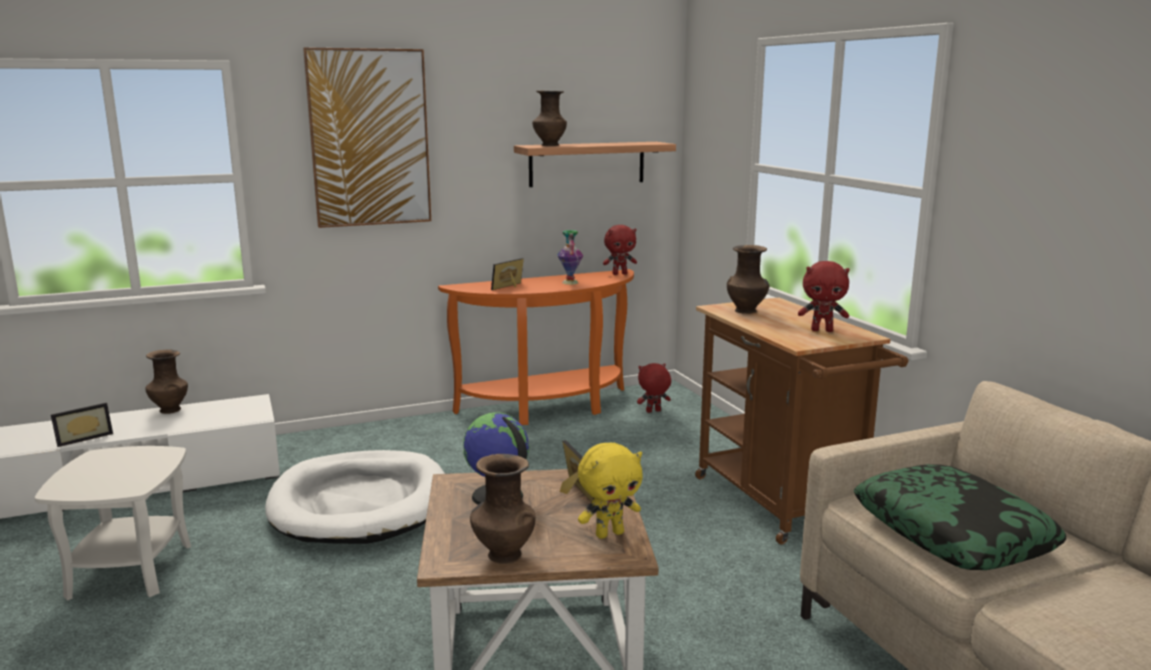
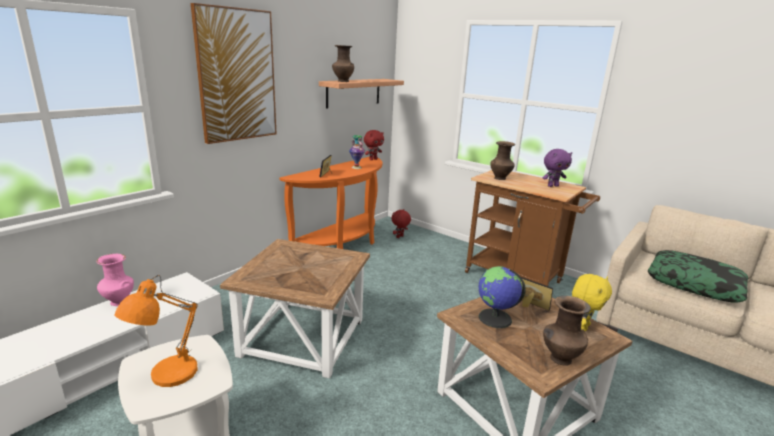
camera: 30 degrees left, 5 degrees up
picture frame [51,403,113,447] -> none
brown vase [145,349,188,414] -> pink vase [96,254,134,306]
white dog bed [265,450,445,544] -> brown side table [220,239,370,378]
red plush toy [798,261,850,332] -> purple plush toy [543,149,572,187]
none -> orange table lamp [114,275,198,387]

